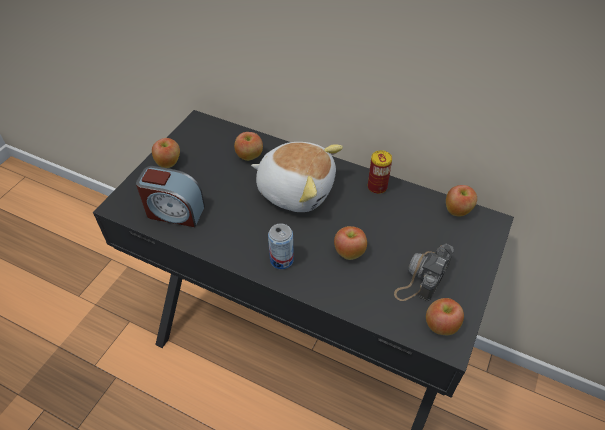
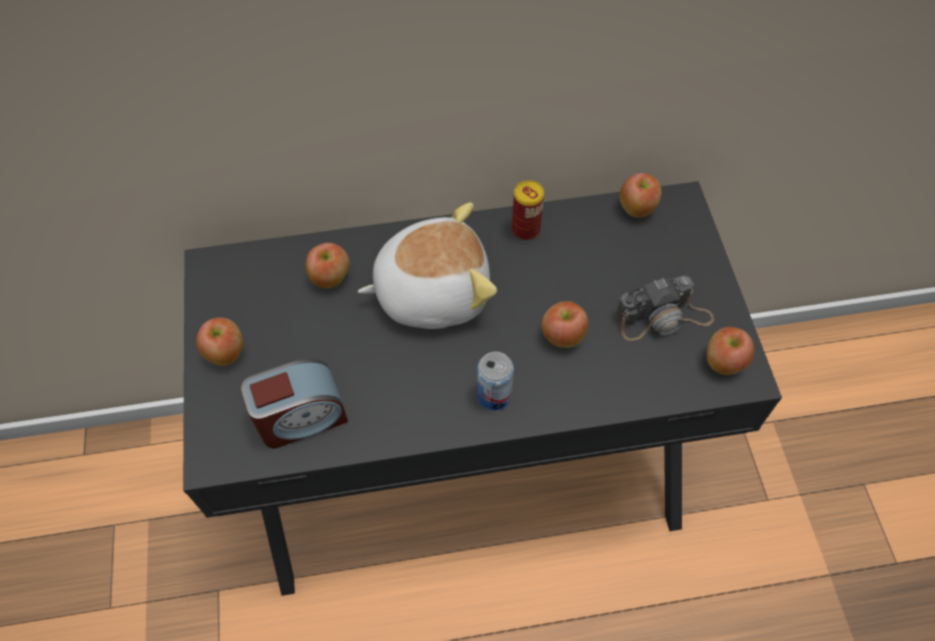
camera: 35 degrees left, 10 degrees up
camera [394,244,454,301] -> camera turned 105 degrees counterclockwise [615,276,714,341]

